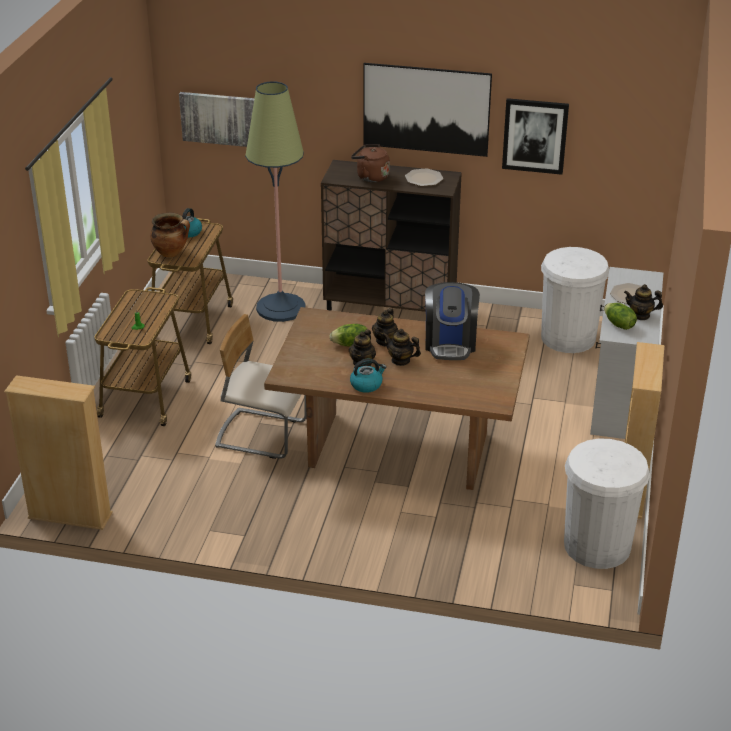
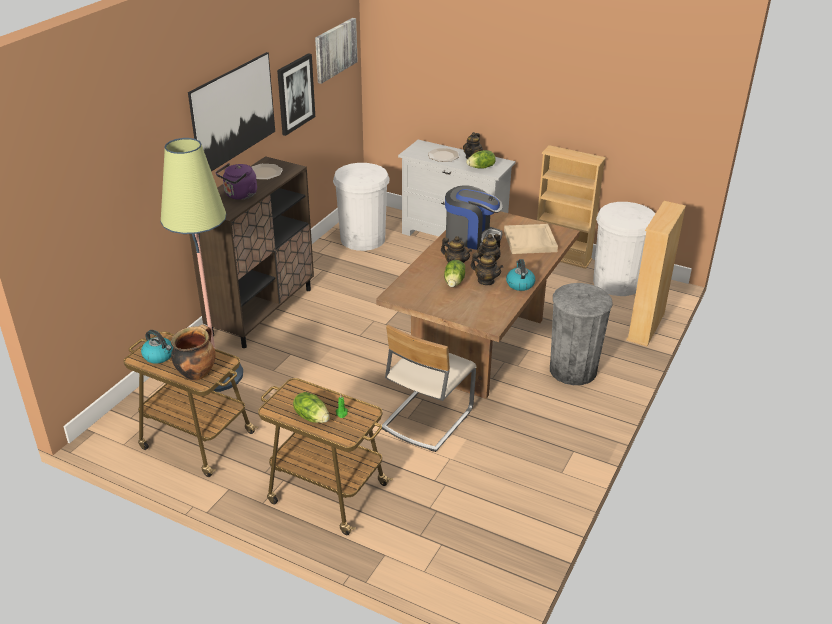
camera: 75 degrees left, 0 degrees up
beige bookcase [4,375,113,530] -> beige bookcase moved to [626,201,686,346]
picture [179,92,255,147] -> picture moved to [315,18,358,84]
brown kettle [351,144,390,182] -> purple kettle [215,163,257,200]
none -> lettuce [293,392,330,423]
none -> beige tray [504,224,558,254]
none -> grey trash can [550,283,613,385]

